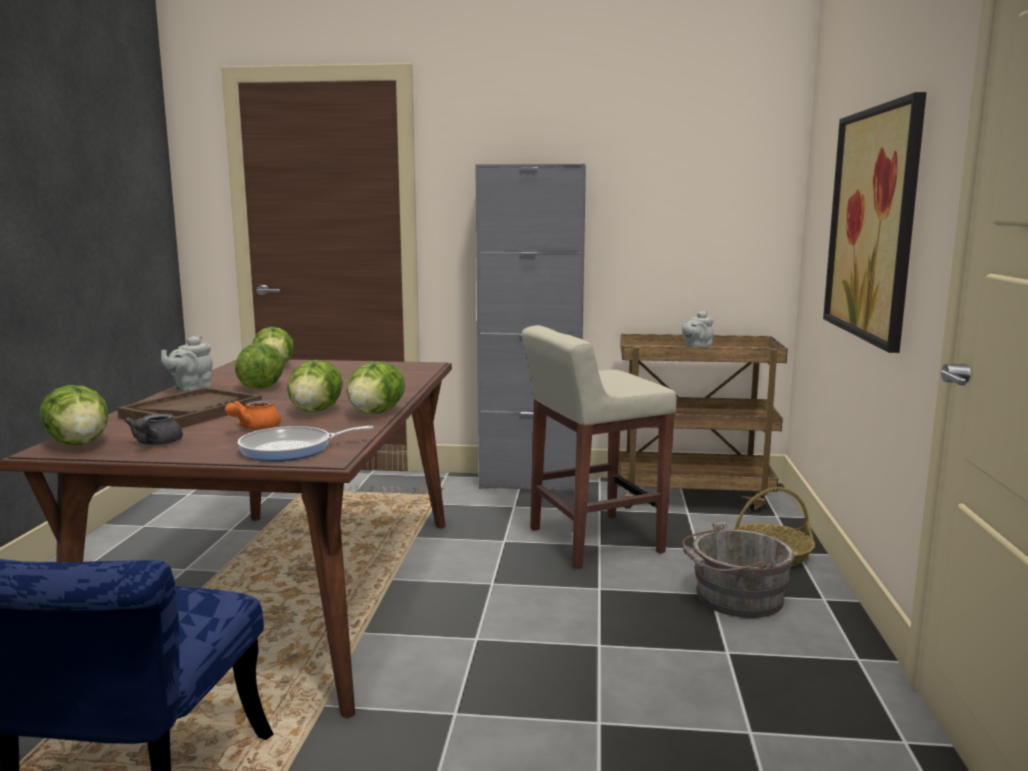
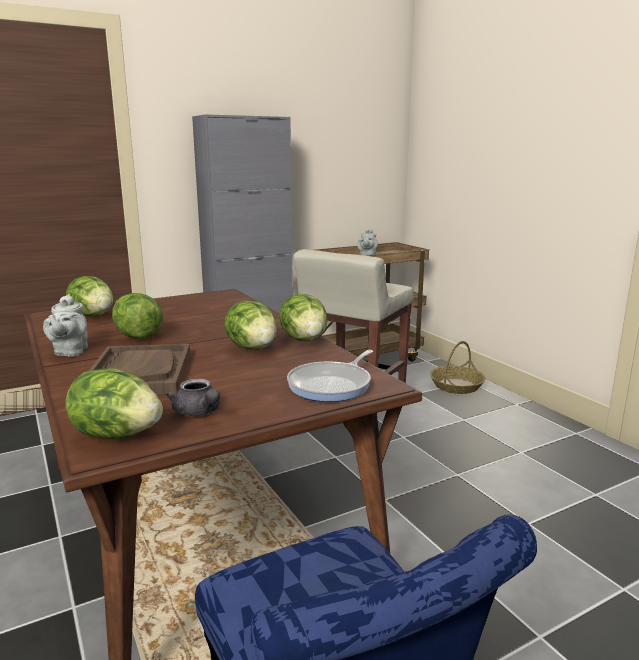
camera: 35 degrees left, 5 degrees up
orange teapot [225,400,281,430] -> none
grey bucket [682,522,794,618] -> none
picture [823,92,926,353] -> none

